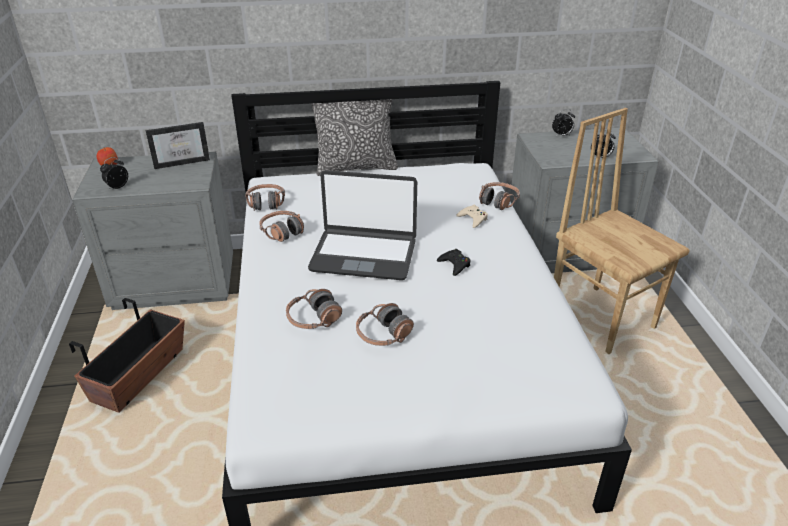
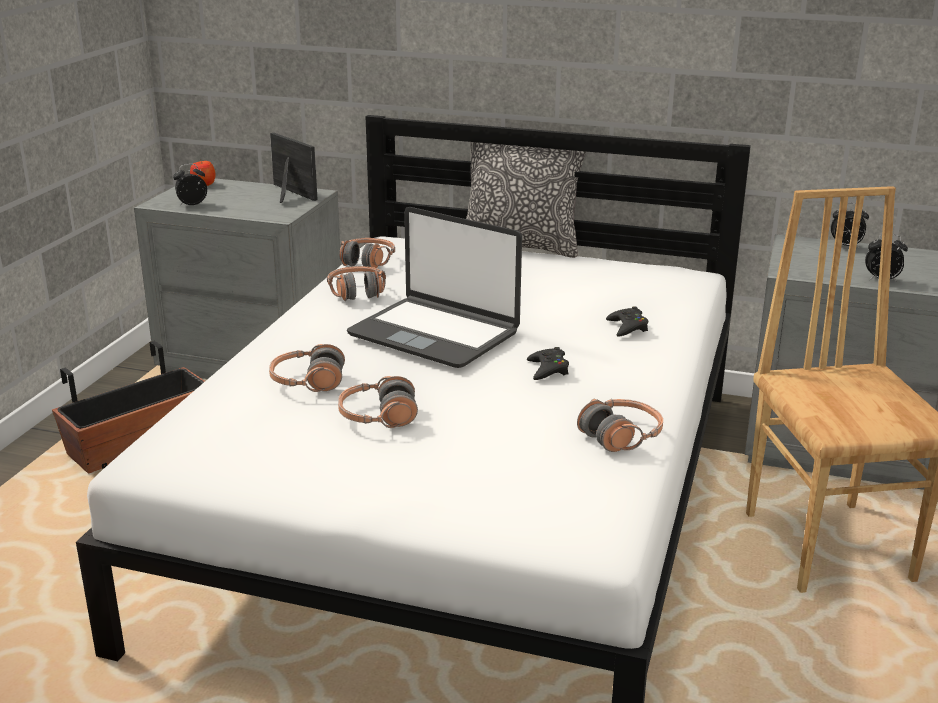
camera: 25 degrees right, 10 degrees down
picture frame [146,122,210,169] -> picture frame turned 135 degrees counterclockwise [270,133,318,203]
beige game controller [457,205,488,228] -> black game controller [606,306,648,336]
headphones [479,182,520,210] -> headphones moved to [577,399,663,452]

